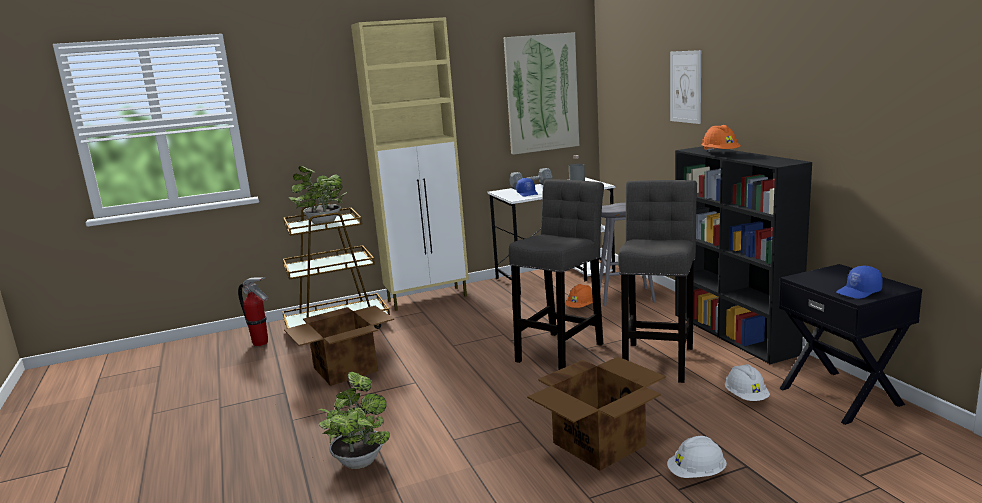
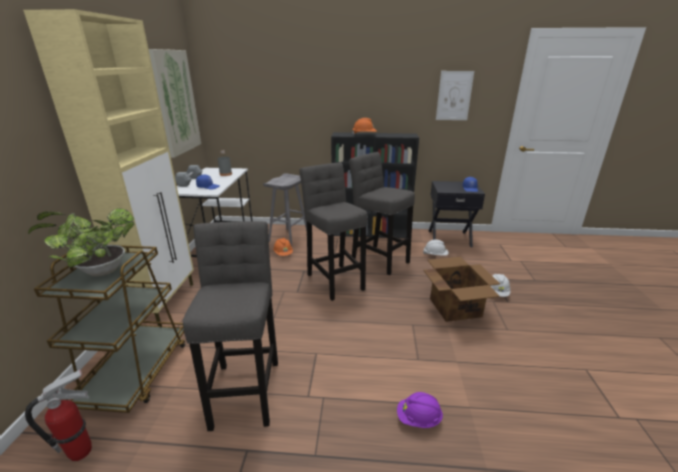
camera: 65 degrees left, 10 degrees up
cardboard box [284,306,394,386] -> grey stool [183,221,278,431]
potted plant [318,372,390,469] -> purple hard hat [397,392,443,428]
picture [670,50,701,124] -> picture moved to [436,71,474,120]

